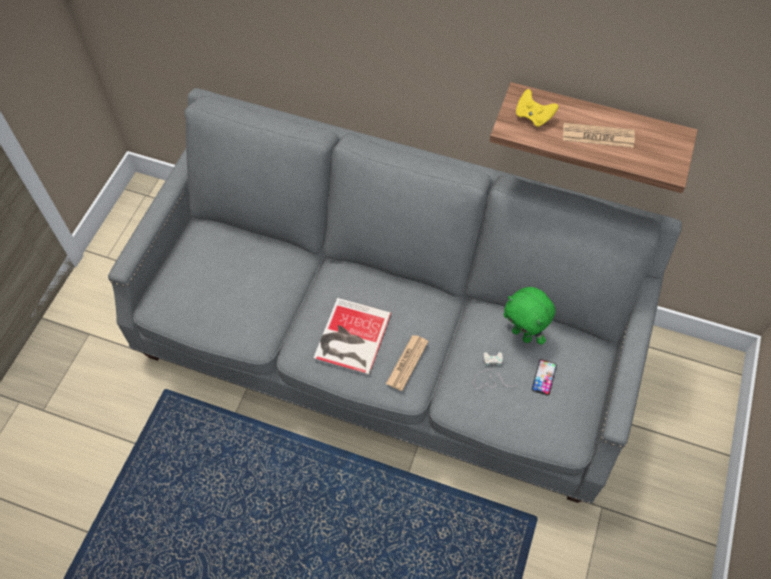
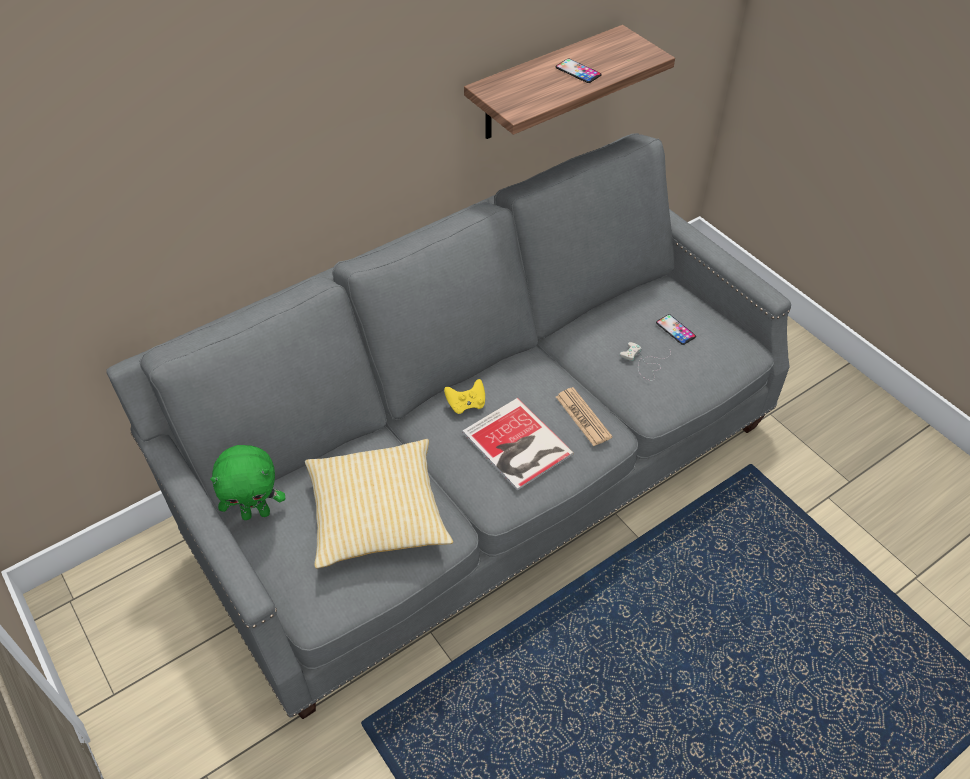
camera: 55 degrees left, 10 degrees down
green plush toy [504,287,555,345] -> green plush toy moved to [210,445,285,520]
yellow game controller [516,89,559,127] -> yellow game controller moved to [444,379,485,414]
newspaper [563,123,635,148] -> phone [556,59,602,83]
none -> pillow [305,439,453,569]

